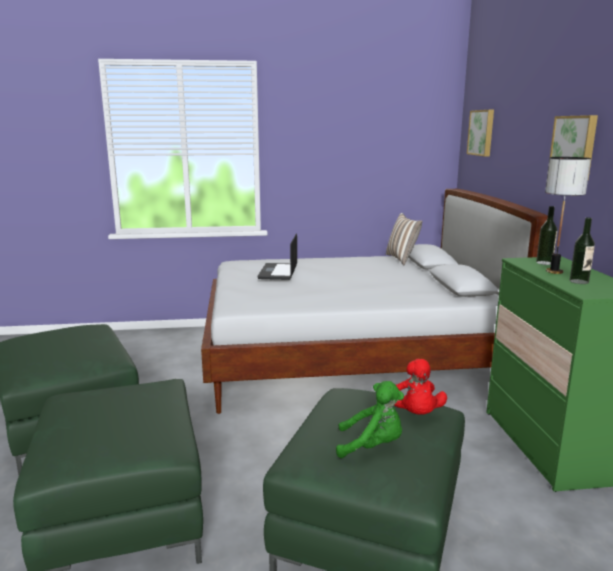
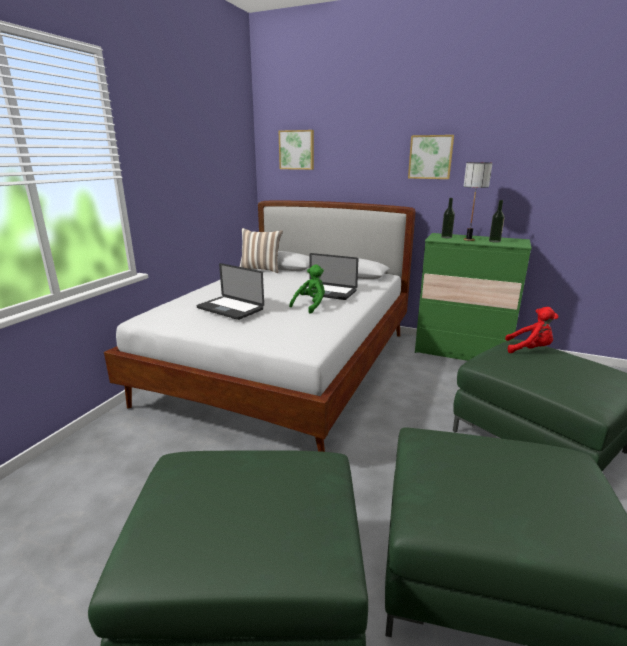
camera: 60 degrees left, 5 degrees up
green plush toy [336,381,404,458] -> green plush toy moved to [289,265,325,314]
none -> laptop [306,253,358,300]

